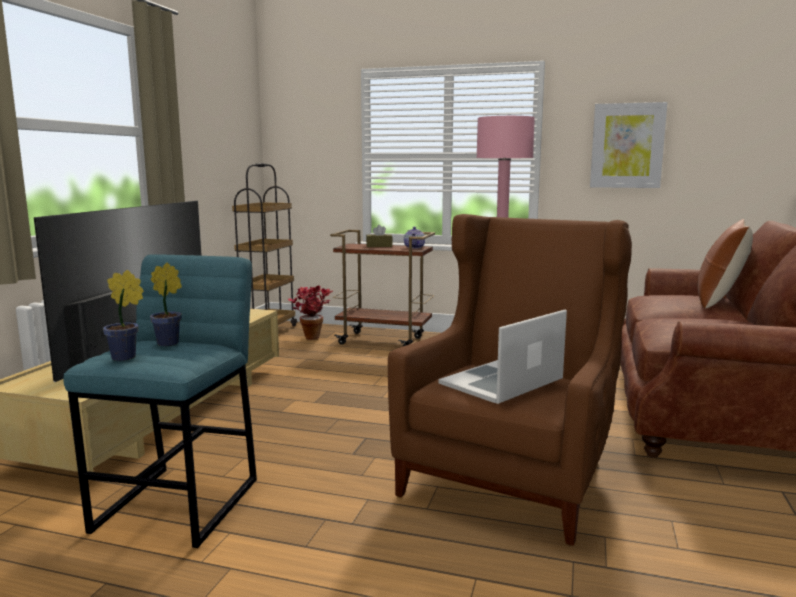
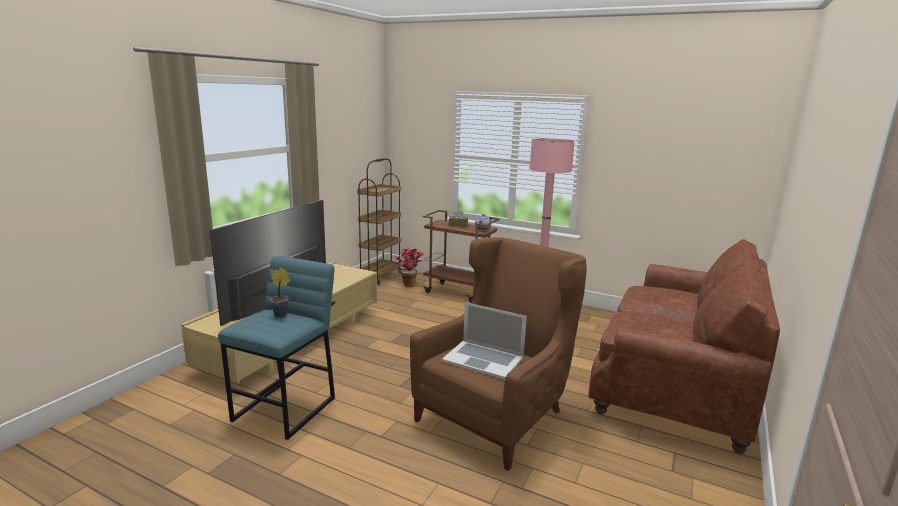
camera: 10 degrees right, 5 degrees up
potted plant [103,270,144,361] -> none
laptop [438,310,567,404] -> laptop turned 120 degrees counterclockwise [442,302,527,380]
picture [590,102,667,188] -> none
brown pillow [697,219,753,309] -> none

